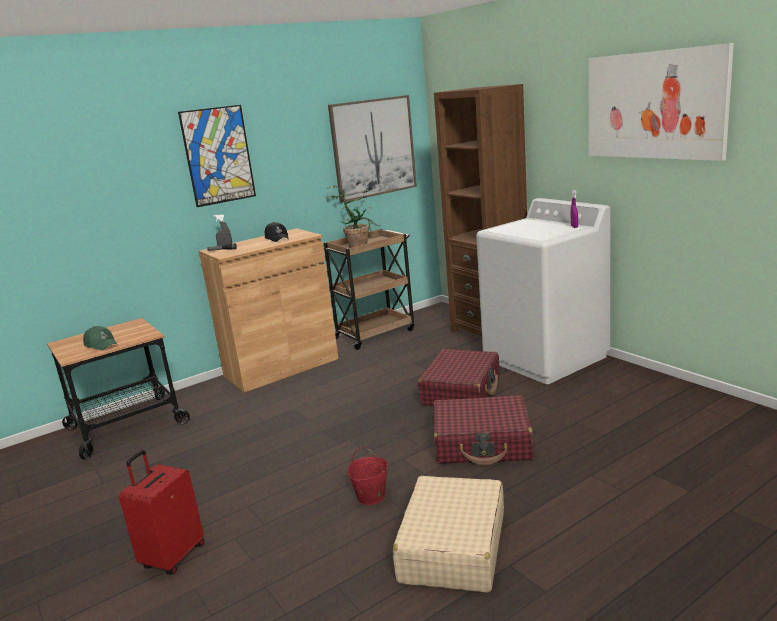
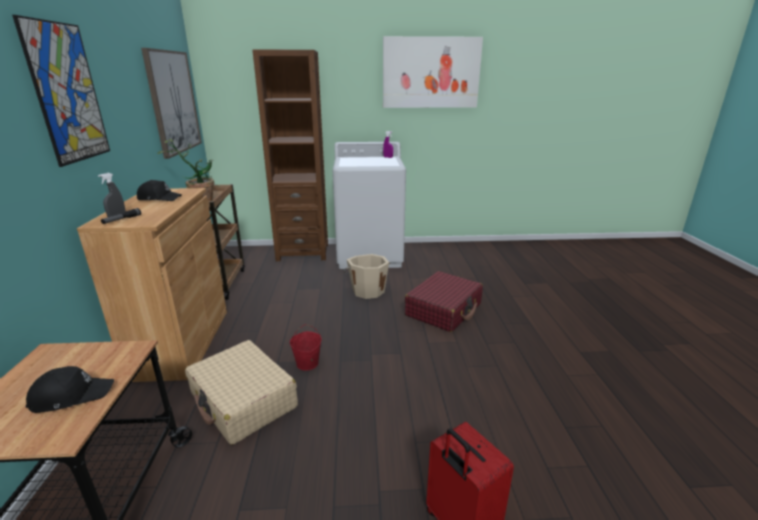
camera: 60 degrees left, 5 degrees up
green cap [83,326,117,350] -> black cap [26,366,114,413]
red bucket [348,447,388,505] -> red bucket moved to [290,324,322,370]
beige suitcase [393,476,504,593] -> beige suitcase moved to [185,340,298,445]
red suitcase [418,349,500,407] -> beige bucket [344,254,390,299]

